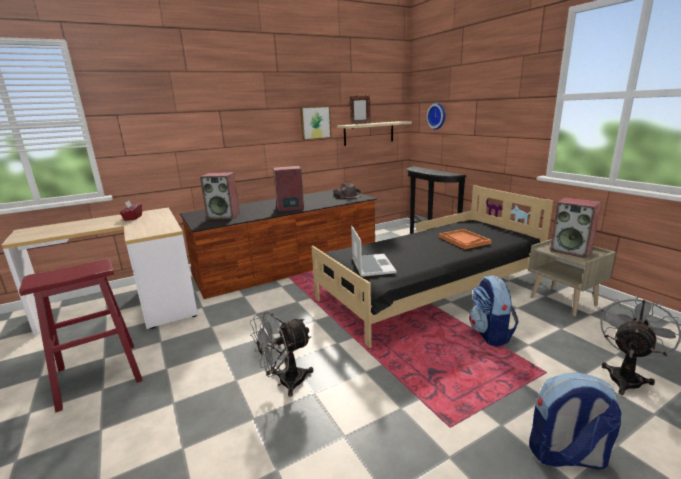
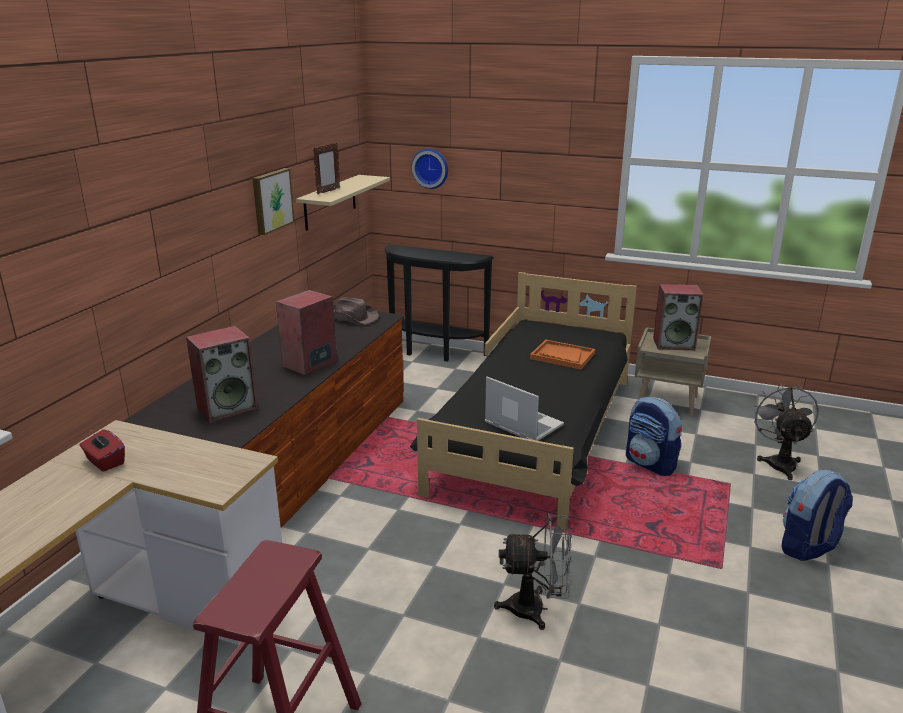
camera: 40 degrees left, 5 degrees up
grey fan [250,311,313,397] -> grey fan turned 105 degrees counterclockwise [494,513,572,630]

